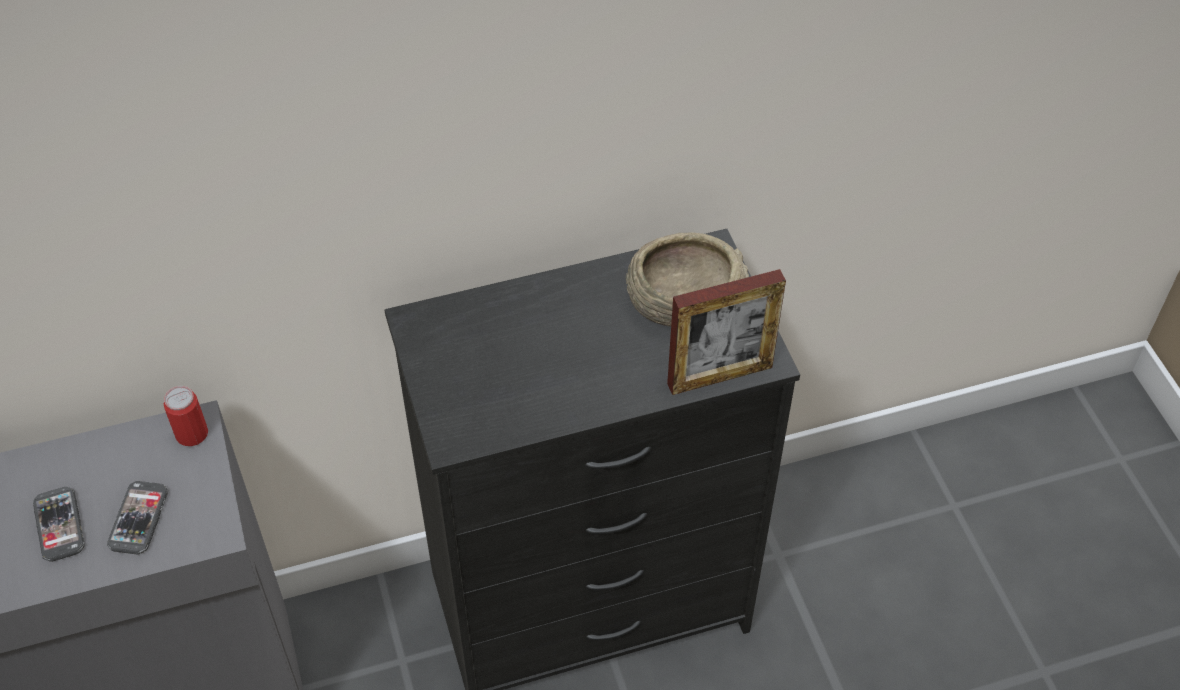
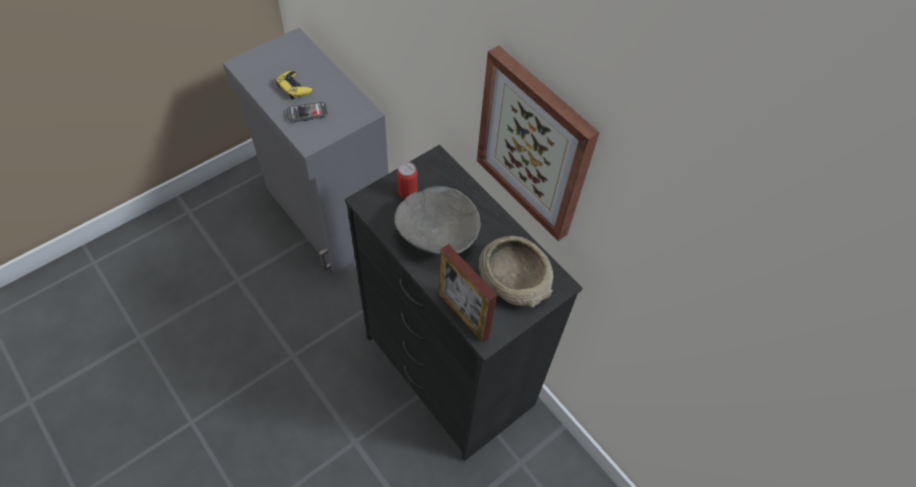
camera: 65 degrees right, 5 degrees up
phone [33,487,85,562] -> yellow game controller [276,71,313,100]
can [164,386,208,446] -> can moved to [397,162,418,199]
none -> grey bowl [394,186,481,255]
none -> picture [477,46,600,241]

